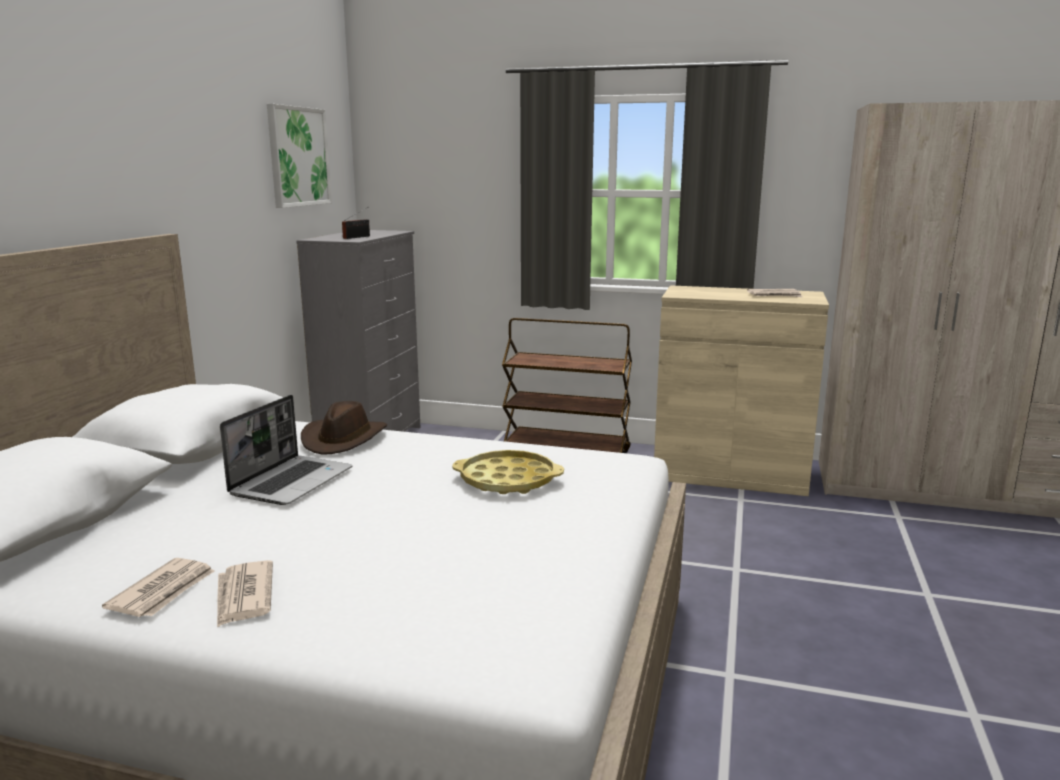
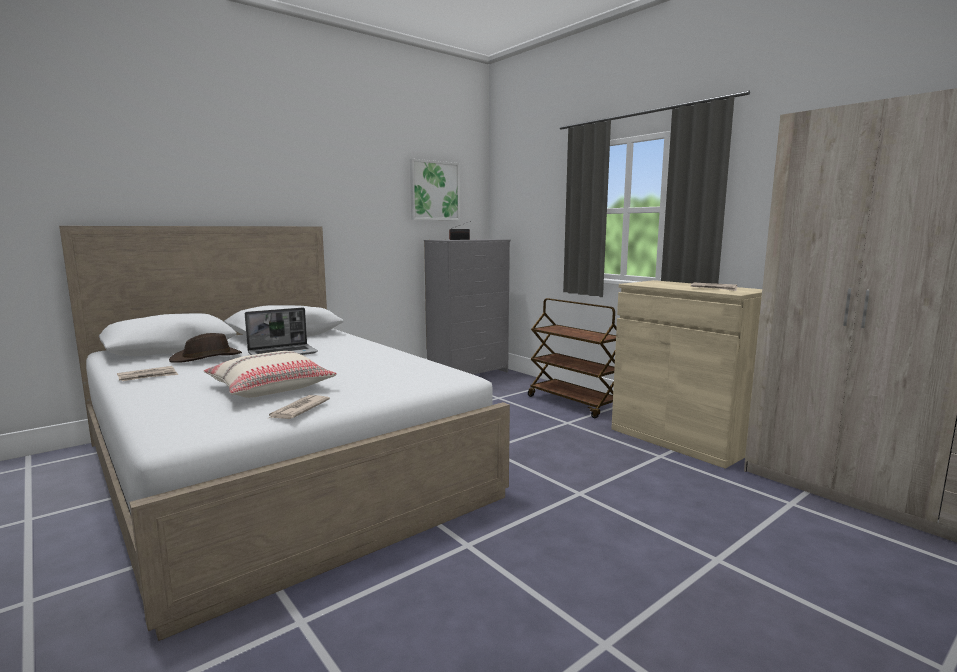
camera: 35 degrees right, 5 degrees down
newspaper [217,560,273,628] -> newspaper moved to [267,395,330,419]
brown hat [301,401,387,455] -> brown hat moved to [169,333,242,363]
yellow tray [452,450,564,494] -> none
none -> beige pillow [204,351,337,398]

